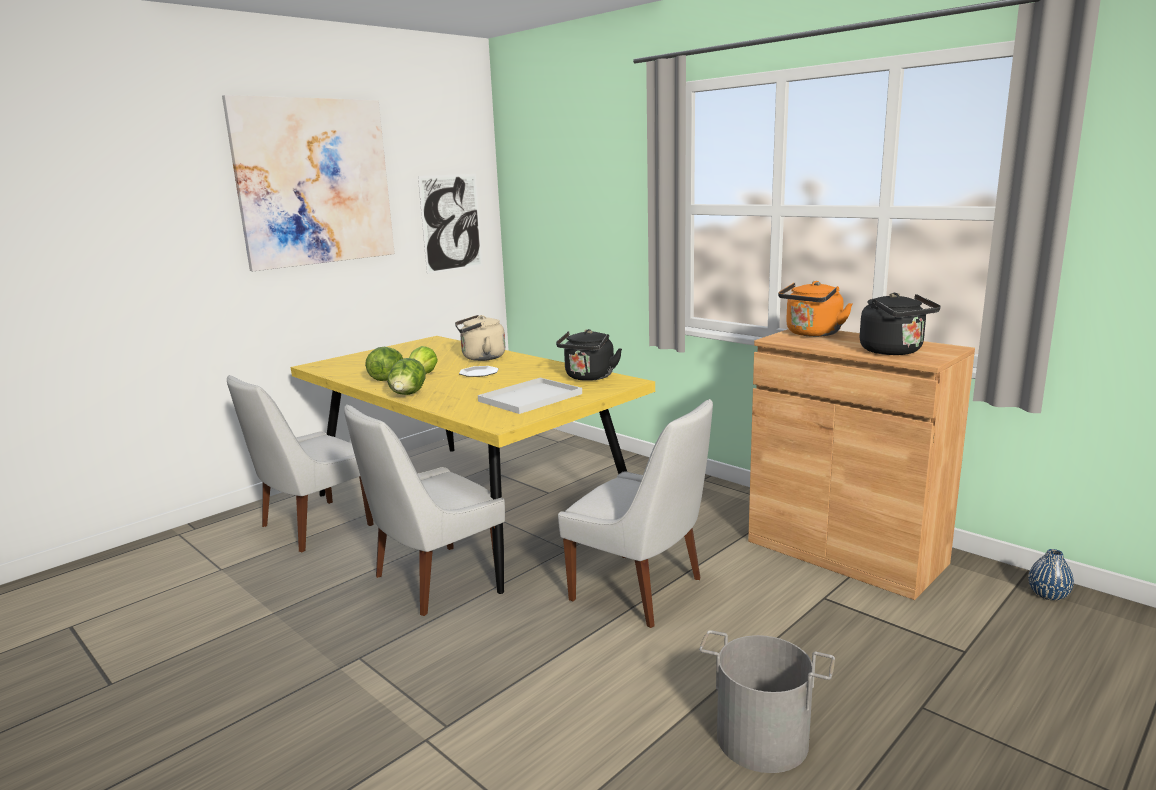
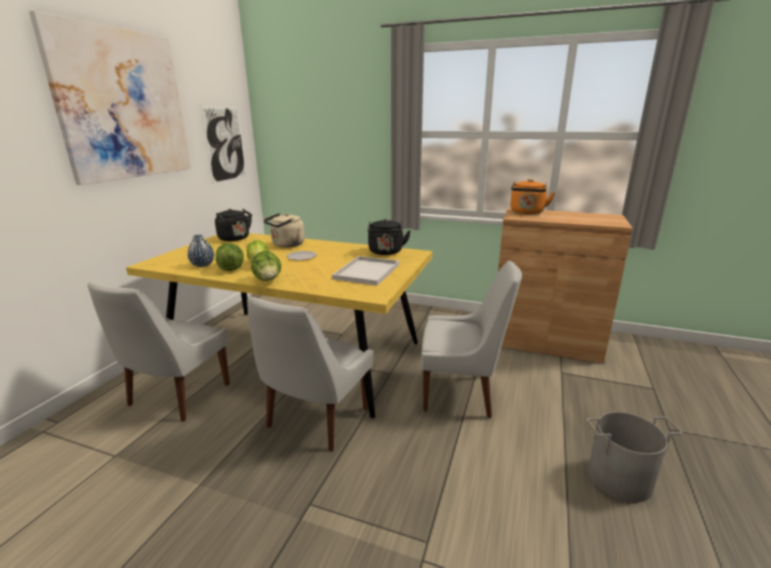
camera: 25 degrees left, 5 degrees up
black kettle [860,293,941,355] -> black kettle moved to [215,209,252,241]
blue vase [1028,549,1074,601] -> blue vase moved to [188,235,214,267]

